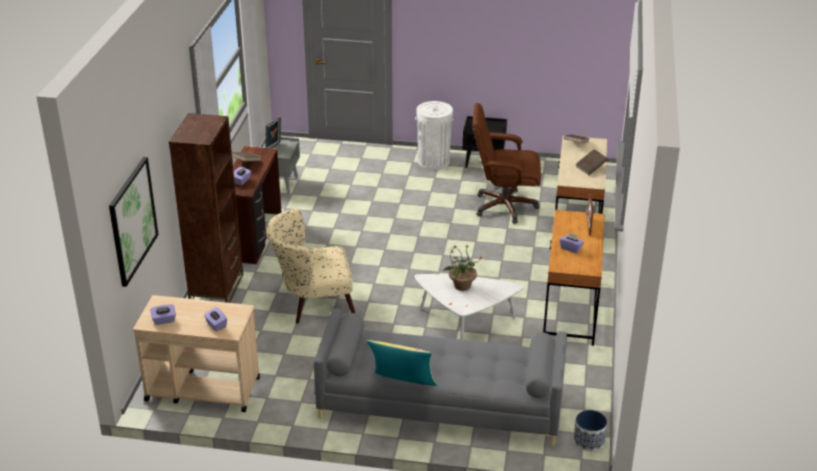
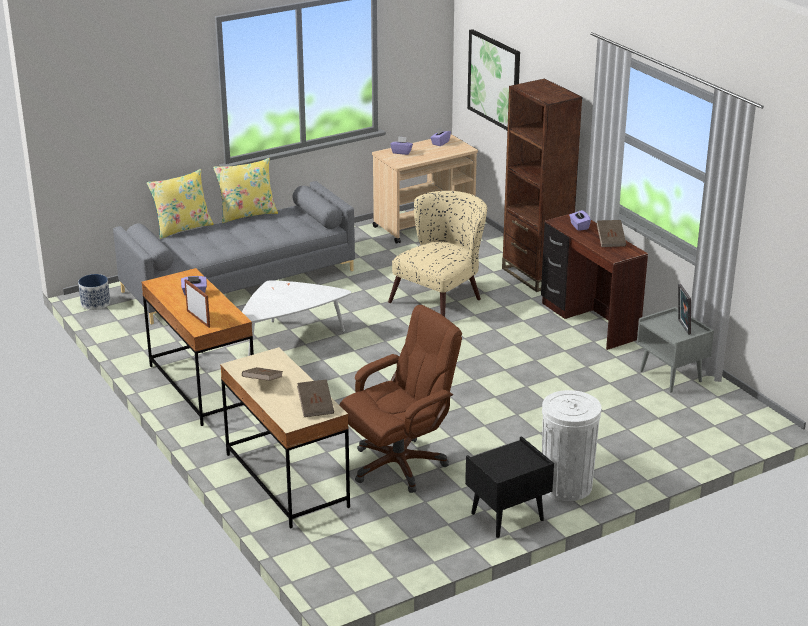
camera: 140 degrees right, 5 degrees down
potted plant [442,244,482,291] -> none
none -> yellow pillow [147,169,214,239]

